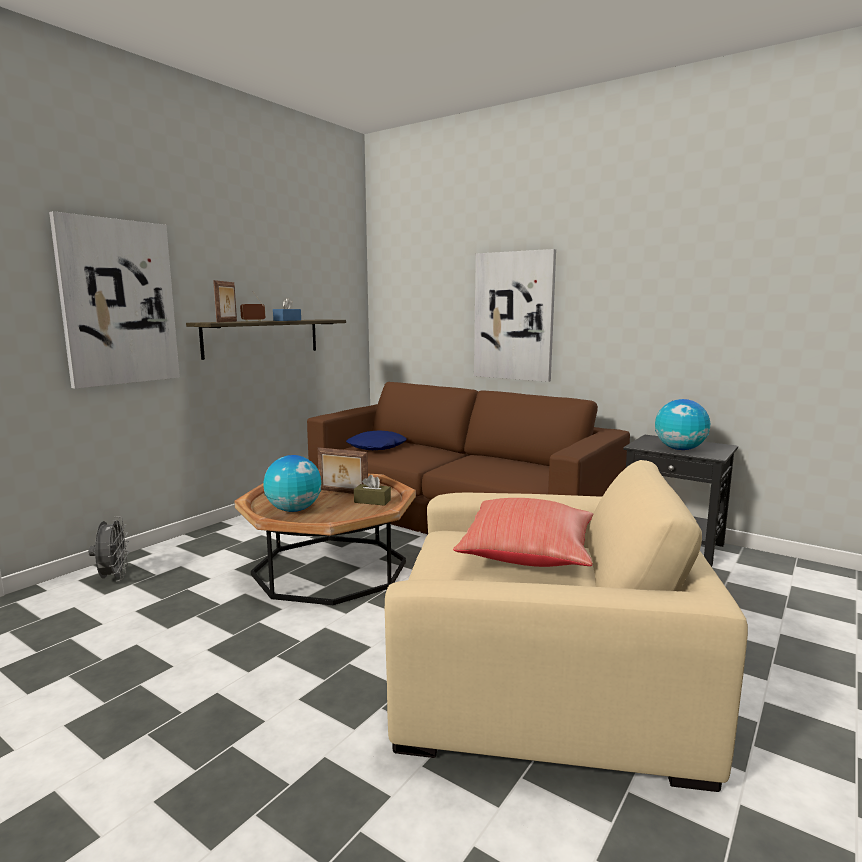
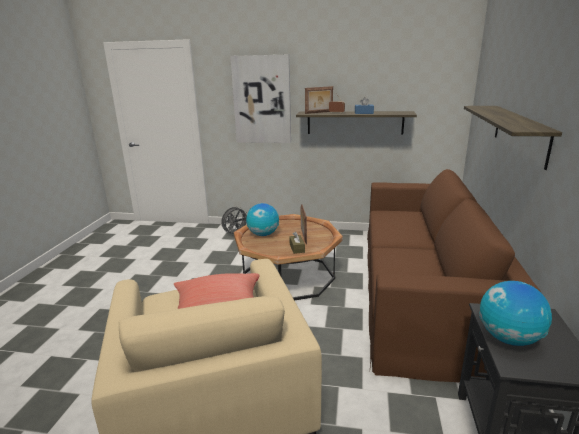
camera: 65 degrees right, 10 degrees up
blue pillow [346,430,407,450] -> none
picture [474,249,556,382] -> shelf [464,106,562,170]

